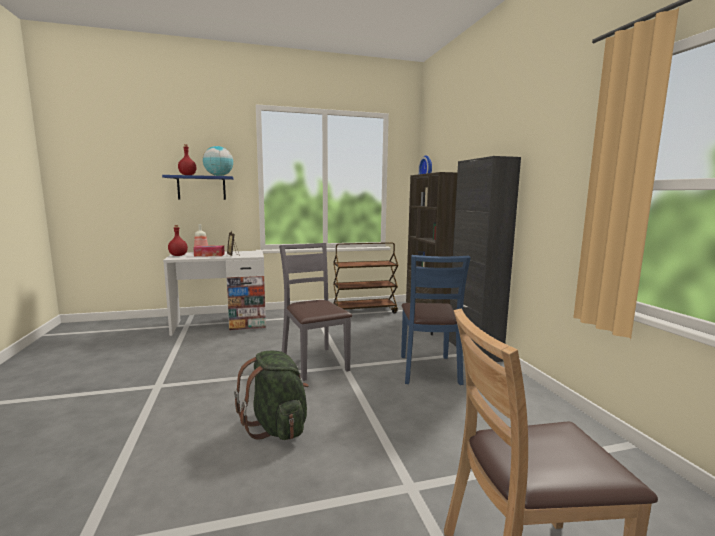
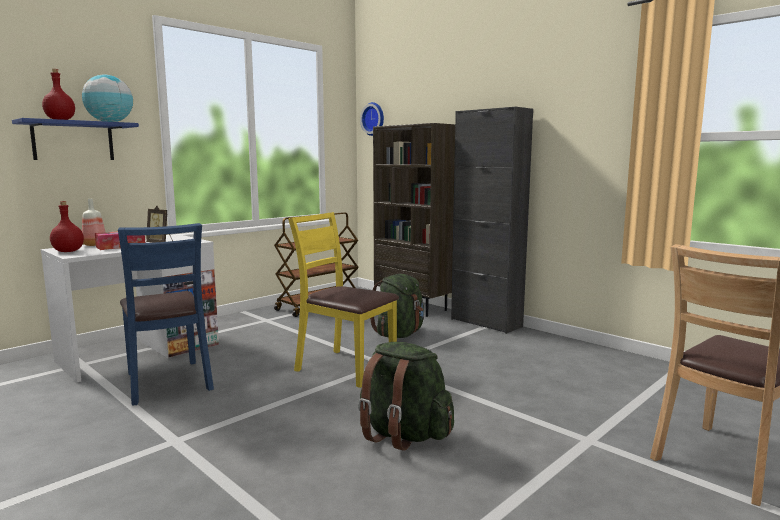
camera: 30 degrees left, 0 degrees up
grey chair [279,243,352,381] -> yellow chair [288,212,399,388]
blue chair [401,255,471,385] -> blue chair moved to [118,223,214,406]
none -> green backpack [370,274,424,338]

